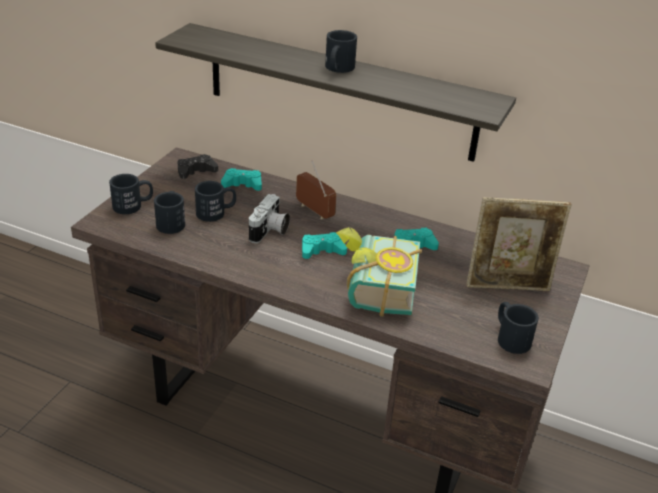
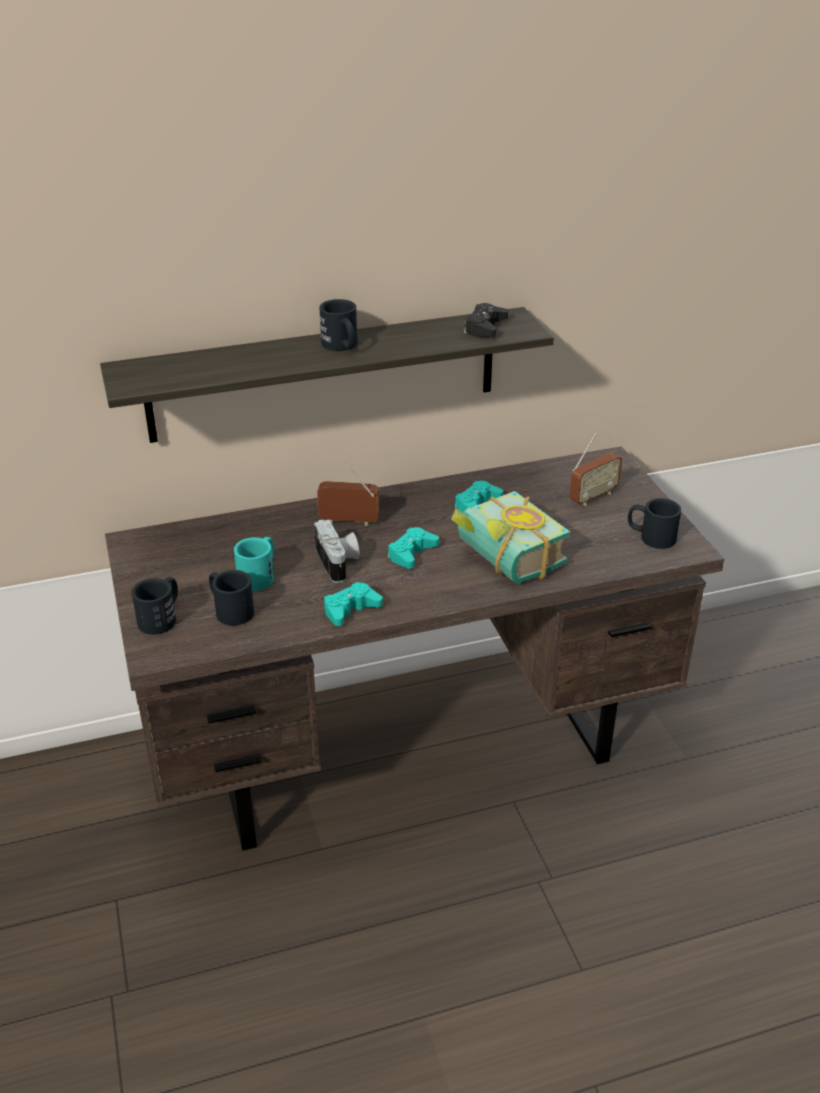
camera: 40 degrees left, 0 degrees up
black game controller [177,154,218,179] -> black game controller moved to [464,303,508,337]
black mug [195,181,236,222] -> turquoise mug [234,537,274,591]
turquoise game controller [221,168,262,191] -> turquoise game controller moved to [324,582,383,626]
picture frame [466,197,572,291] -> radio [570,432,622,506]

